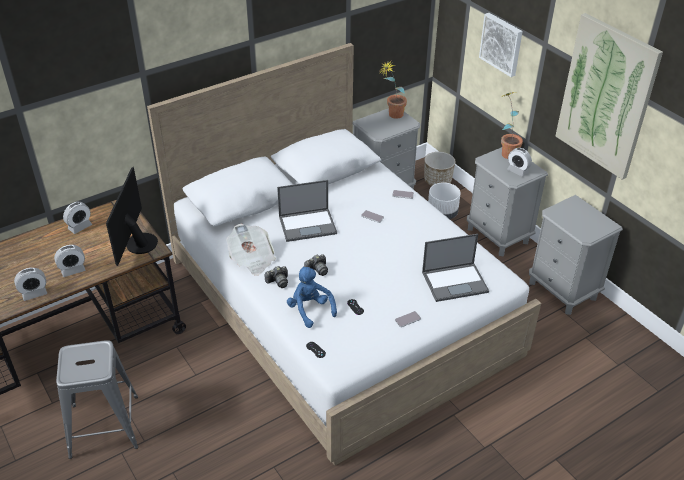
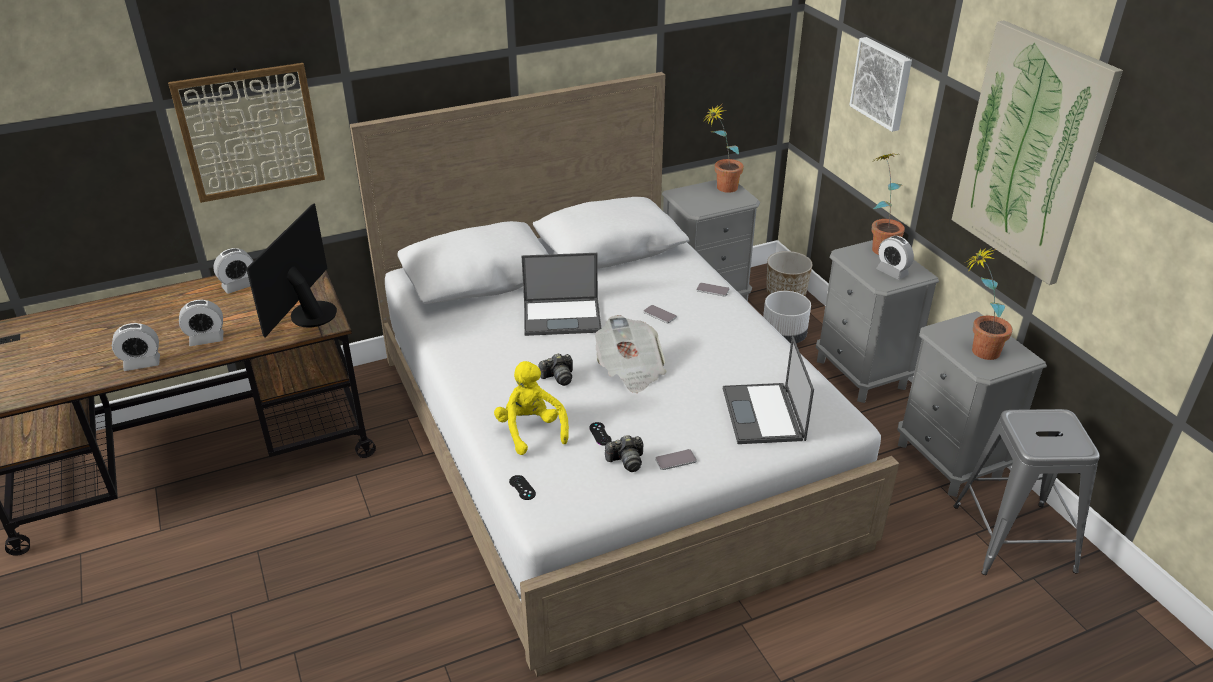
camera: 10 degrees right, 5 degrees down
grey stool [56,340,138,459] -> grey stool moved to [954,409,1100,575]
newspaper [226,224,276,276] -> newspaper moved to [595,315,666,393]
camera [265,266,288,288] -> camera moved to [605,435,643,472]
blue plush toy [287,267,337,328] -> yellow plush toy [494,361,569,455]
laptop [422,234,489,302] -> laptop turned 90 degrees clockwise [723,336,814,444]
none -> picture [168,63,325,203]
none -> potted plant [966,248,1013,360]

